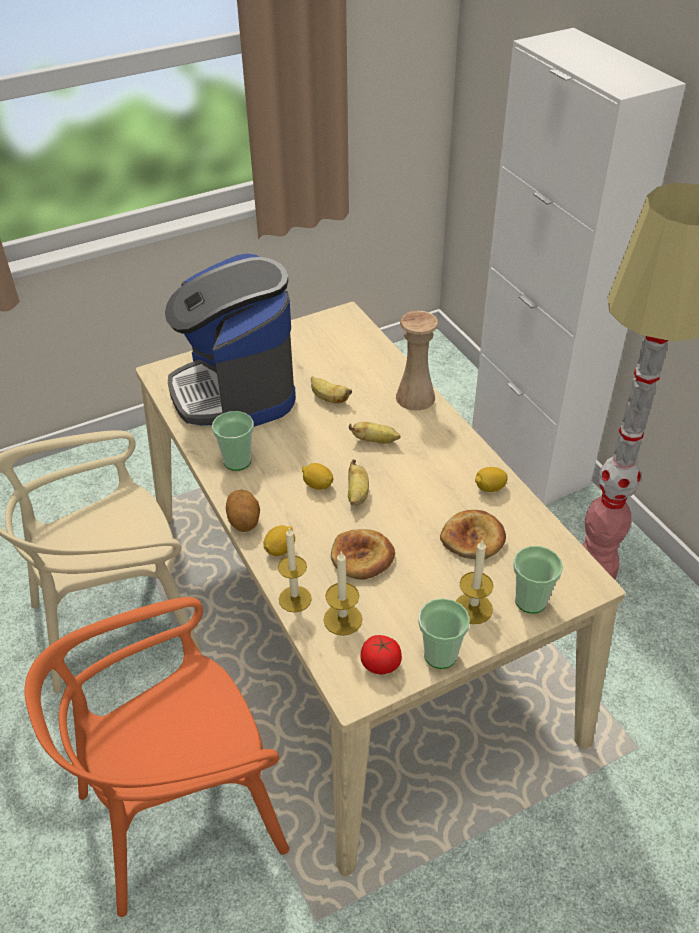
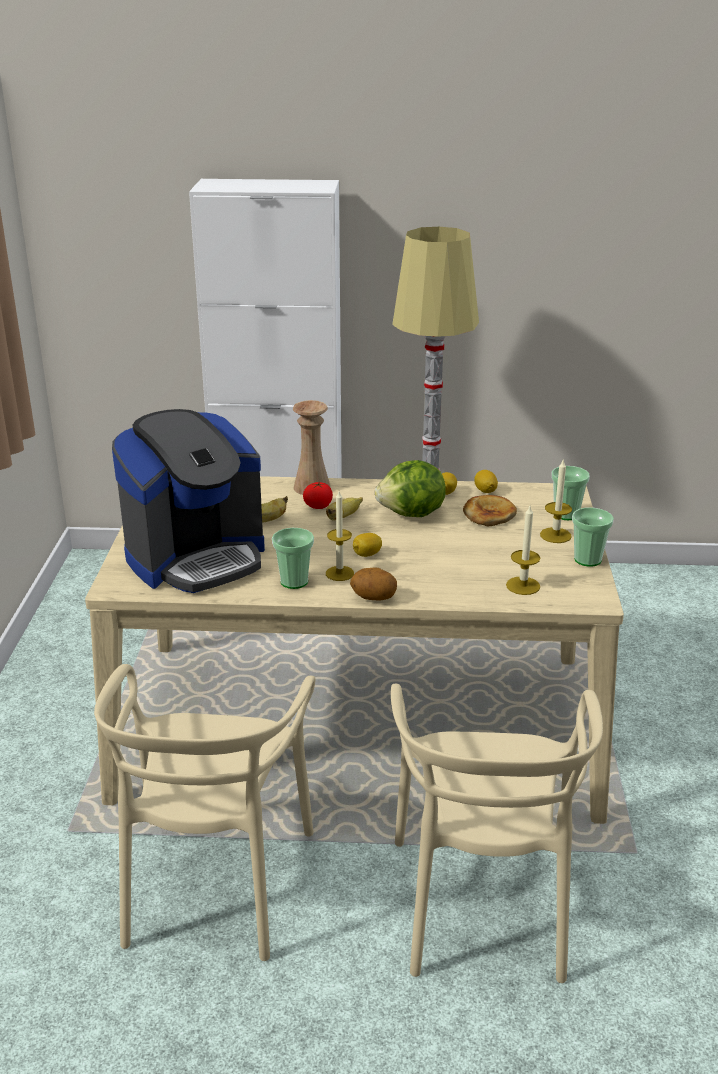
camera: 60 degrees left, 15 degrees down
orange chair [24,597,289,917] -> beige chair [391,684,603,983]
coffee machine [165,254,296,427] -> coffee machine turned 45 degrees counterclockwise [112,409,265,593]
lemon [264,525,295,556] -> lemon moved to [474,470,498,493]
candle [278,528,312,613] -> candle moved to [326,491,354,581]
bread [331,529,395,580] -> none
banana [348,459,369,506] -> none
tomato [360,635,402,674] -> tomato moved to [303,481,333,509]
none -> lettuce [375,460,446,517]

